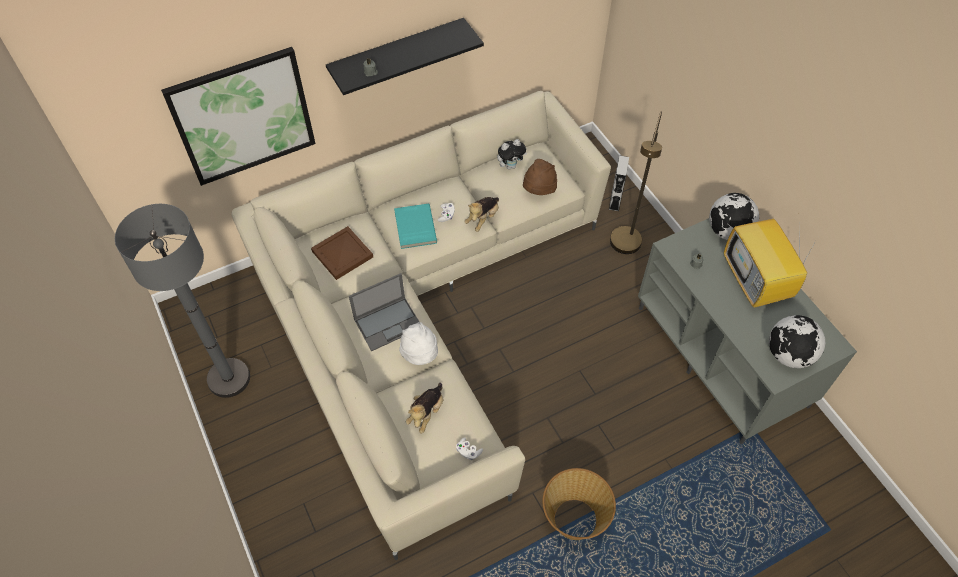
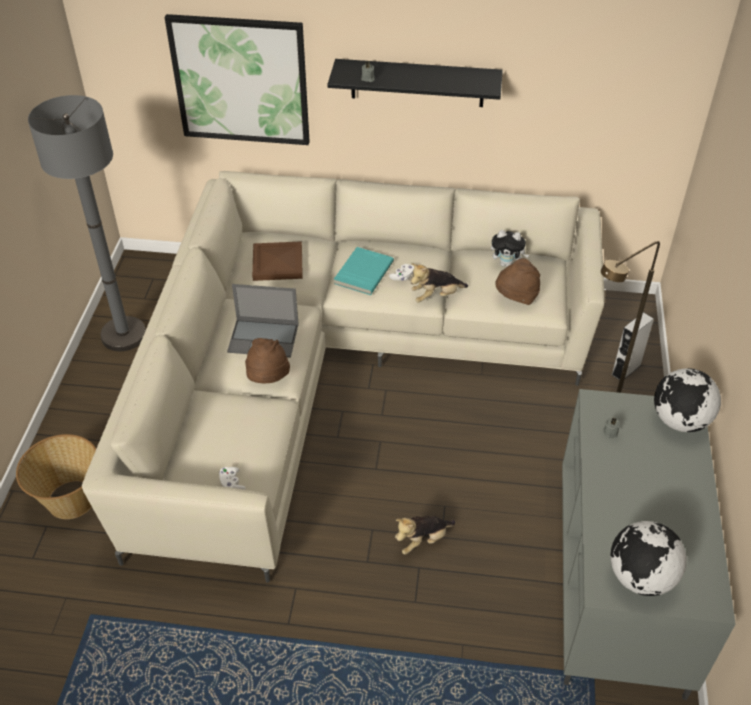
camera: 35 degrees right, 10 degrees down
white hat [399,322,438,365] -> brown hat [245,338,290,383]
plush toy [406,383,443,433] -> plush toy moved to [395,516,455,555]
basket [542,468,616,540] -> basket moved to [16,434,96,519]
television [724,219,817,308] -> none

